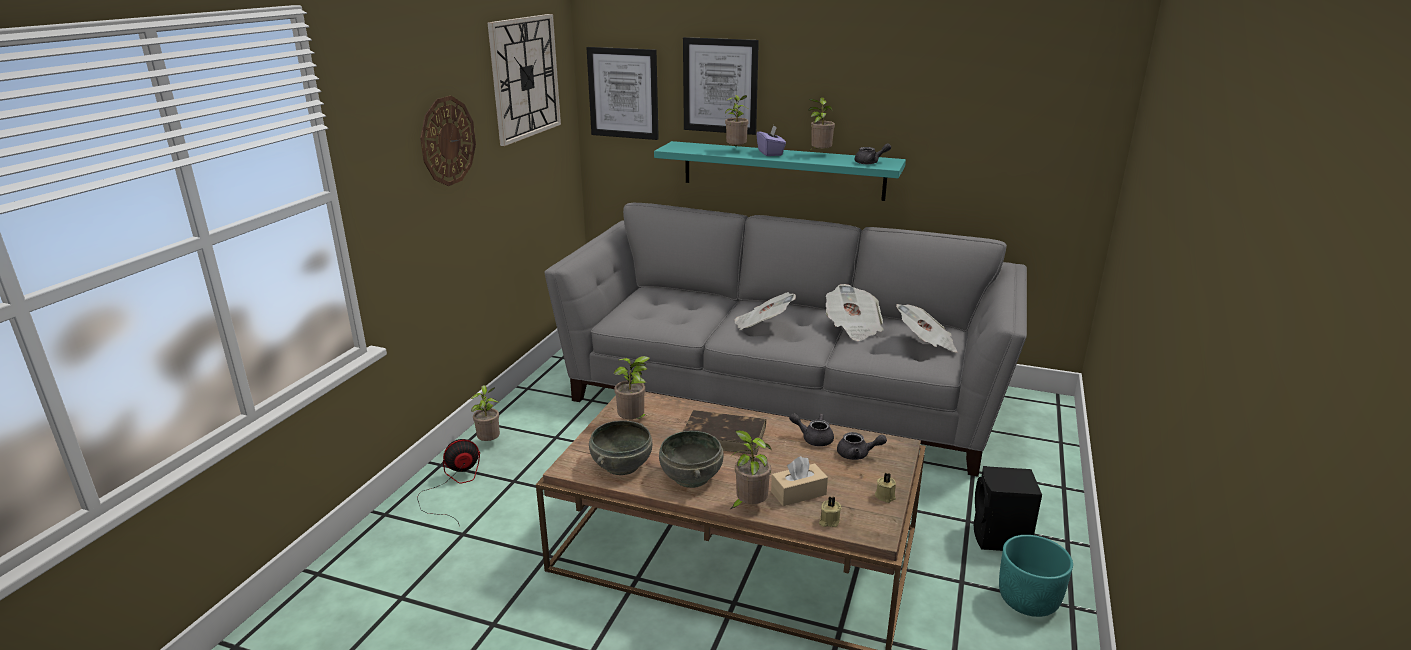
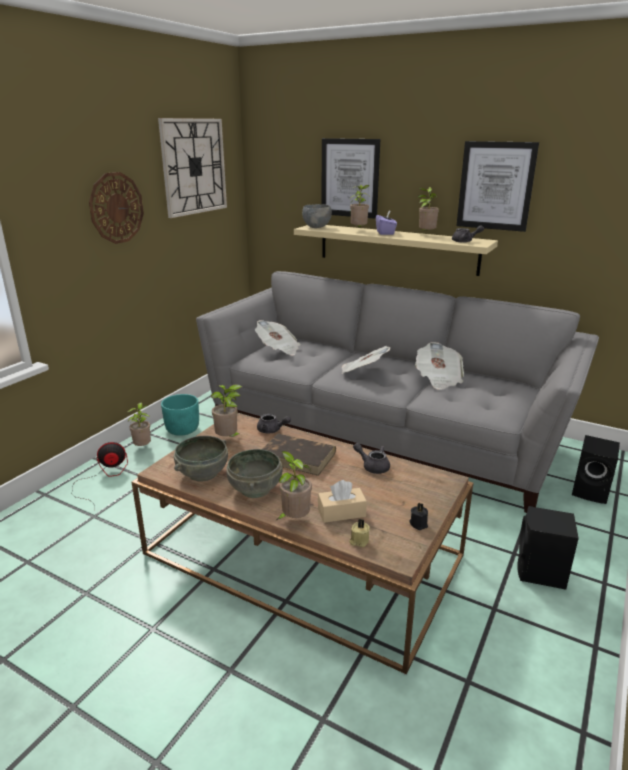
camera: 10 degrees right, 0 degrees up
picture [587,47,659,140] -> picture moved to [457,141,539,232]
turquoise shelf [654,141,906,201] -> beige shelf [294,225,498,276]
grey teapot [837,432,887,460] -> grey teapot moved to [257,413,291,433]
beige candle [875,473,896,503] -> black candle [409,503,428,530]
newspaper [896,304,957,352] -> newspaper moved to [255,320,300,356]
turquoise planter [999,535,1073,617] -> turquoise planter moved to [161,394,199,436]
none -> grey bowl [302,204,332,228]
none -> black speaker [572,435,620,504]

